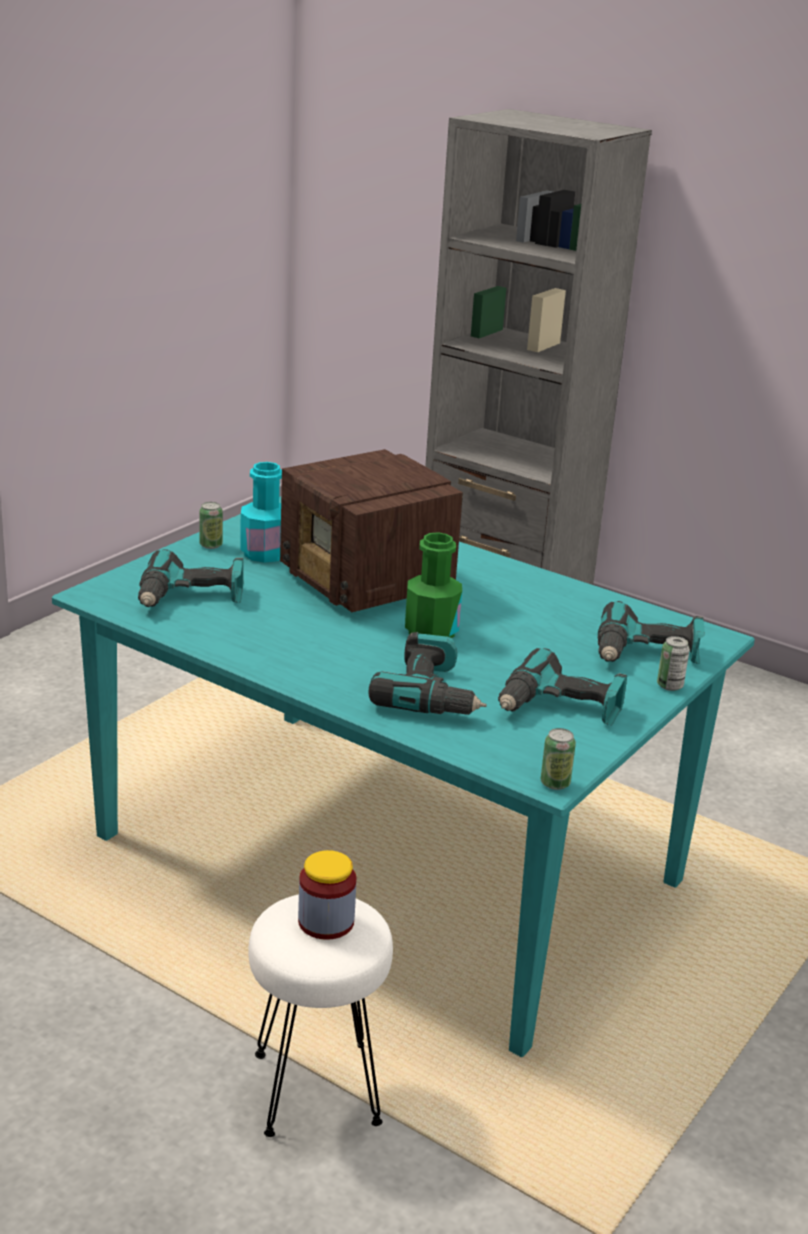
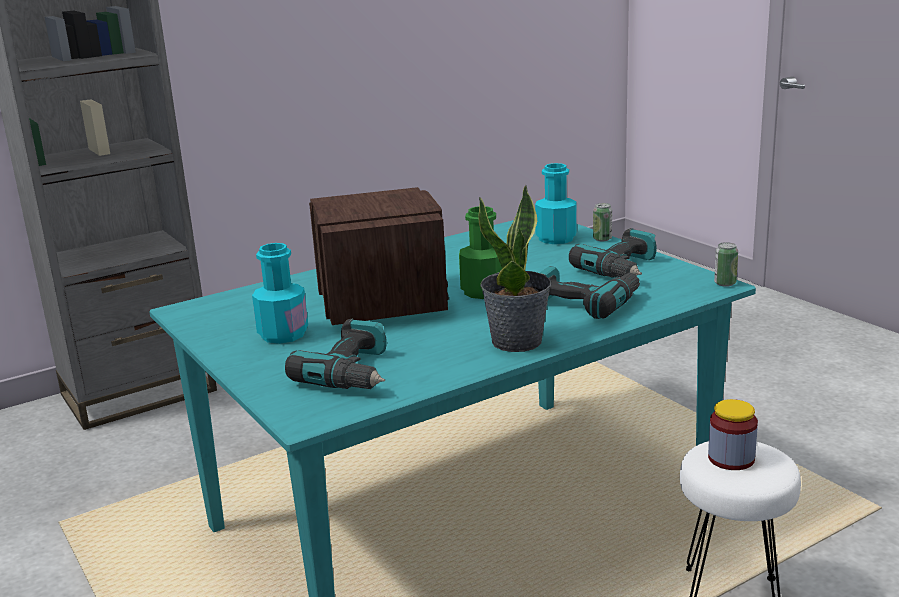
camera: 65 degrees left, 5 degrees down
can [199,502,223,549] -> none
radio [280,449,463,612] -> radio turned 90 degrees counterclockwise [309,187,449,325]
power drill [598,601,705,664] -> turquoise bottle [535,163,577,244]
none -> potted plant [478,185,552,352]

